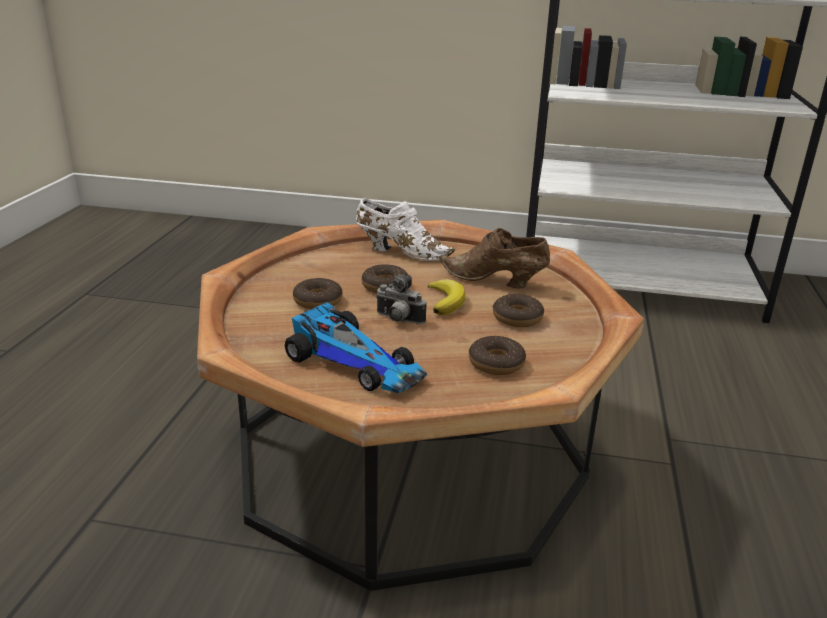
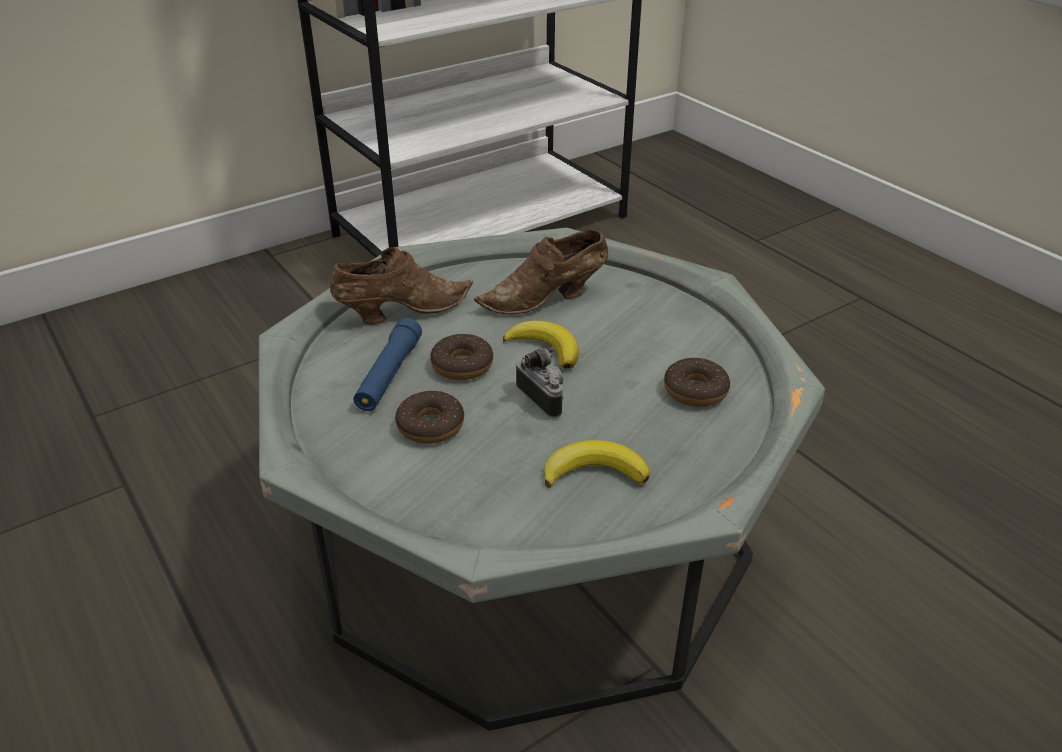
camera: 45 degrees left, 10 degrees up
brown coffee table [197,220,644,591] -> grey coffee table [259,228,825,731]
toy car [285,302,427,393] -> banana [545,440,650,488]
white shoe [356,199,455,261] -> brown shoe [330,247,473,325]
camera [375,274,426,324] -> camera turned 105 degrees counterclockwise [516,347,564,418]
donut [493,294,544,327] -> none
none -> blue flashlight [353,318,422,411]

